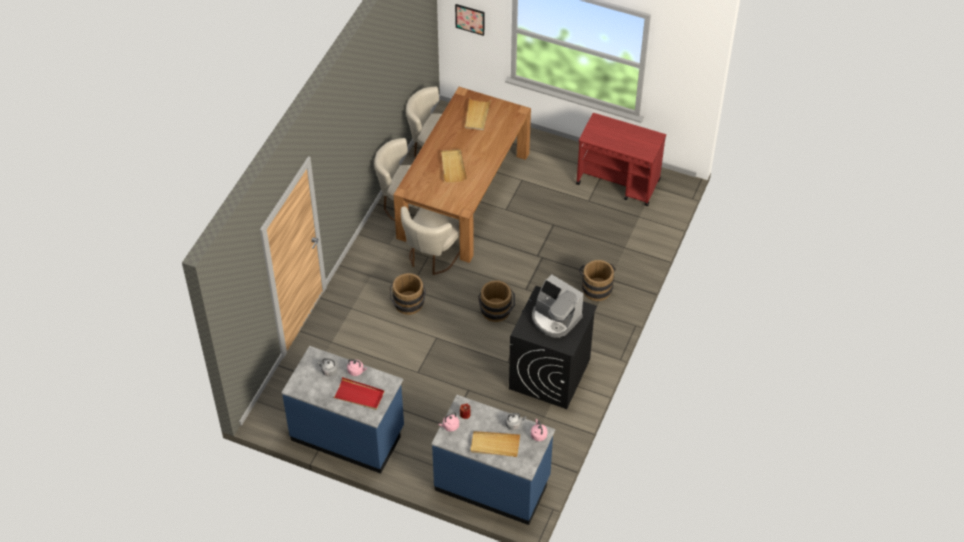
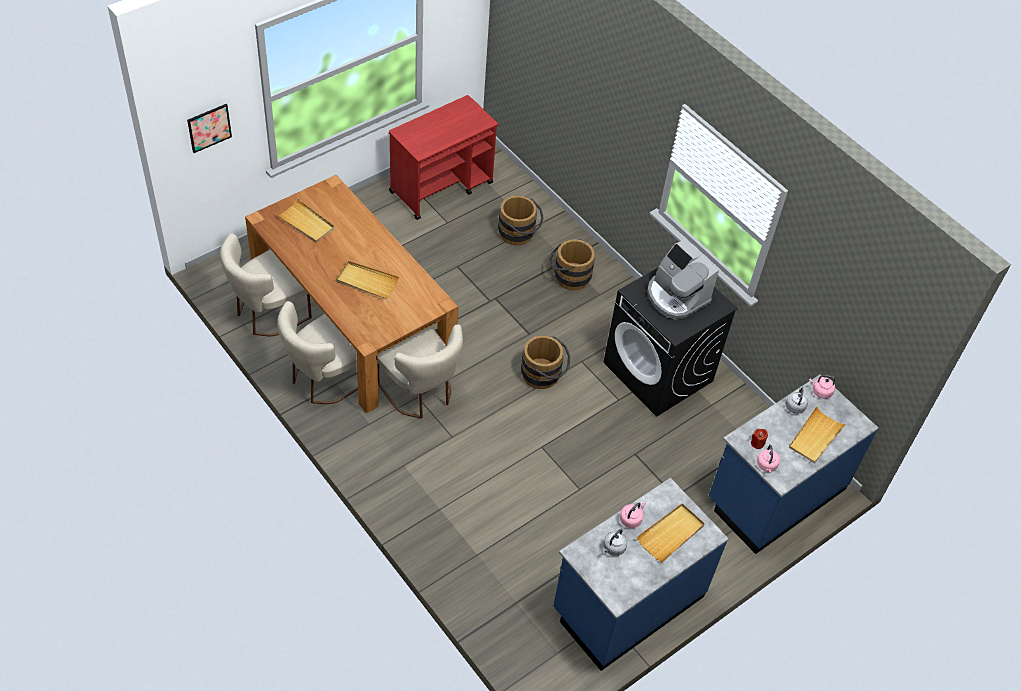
camera: 65 degrees left, 0 degrees up
red tray [333,377,385,410] -> beige tray [637,504,705,562]
brown bucket [389,273,426,315] -> brown bucket moved to [498,195,544,246]
coffee machine [532,274,583,338] -> coffee machine turned 75 degrees clockwise [647,239,719,320]

